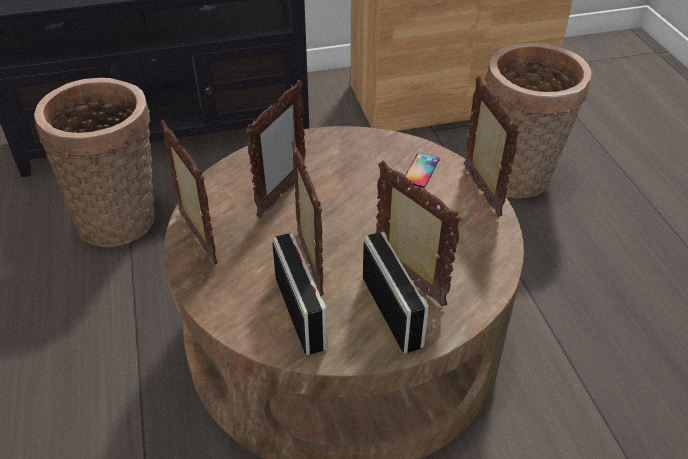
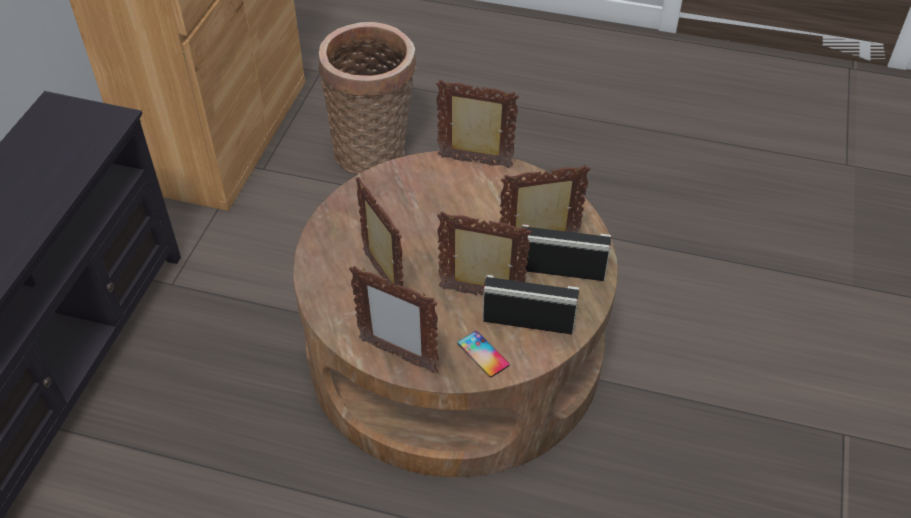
camera: 60 degrees left, 5 degrees up
basket [34,78,155,248] -> none
picture frame [160,120,218,265] -> picture frame turned 150 degrees counterclockwise [349,266,439,373]
phone [405,153,440,188] -> phone moved to [458,331,510,377]

